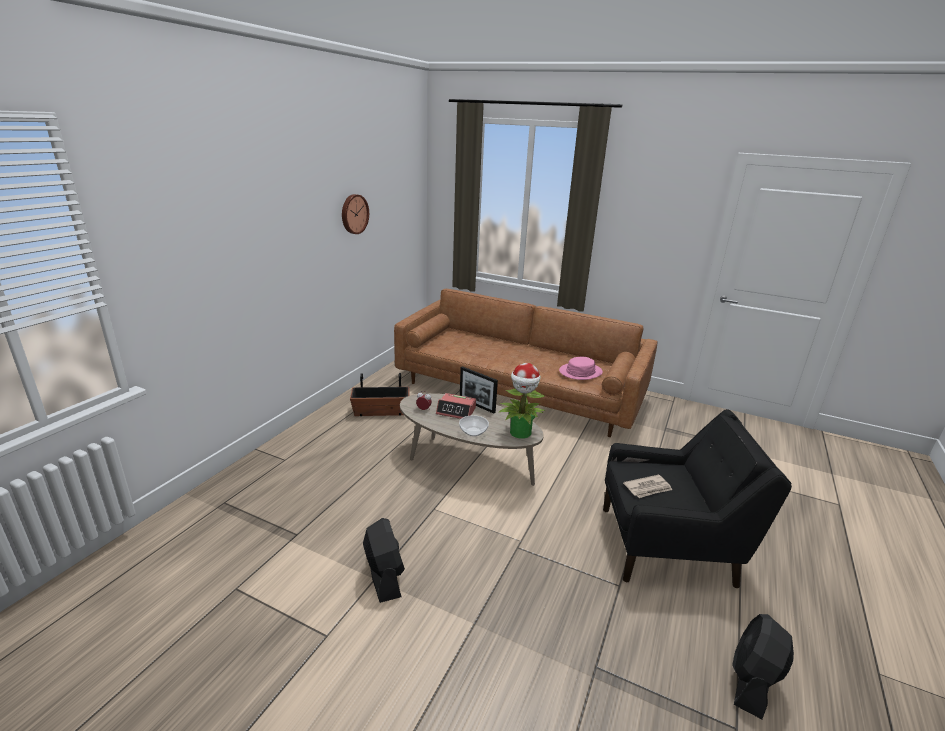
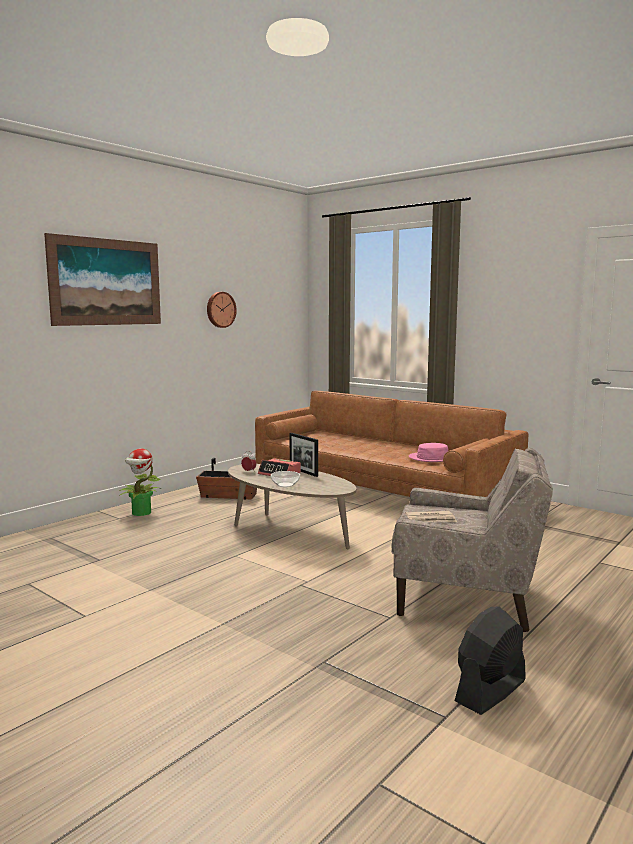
camera: 15 degrees right, 15 degrees down
black fan [363,518,405,603] -> none
potted plant [498,363,545,439] -> potted plant moved to [119,448,161,516]
black armchair [603,409,792,588] -> beige armchair [391,448,553,632]
none -> picture [44,233,161,326]

